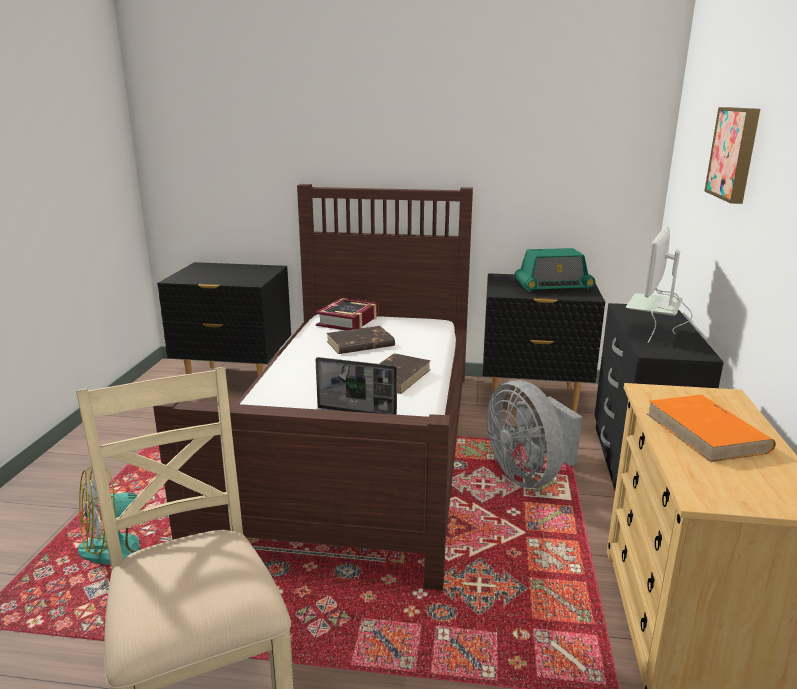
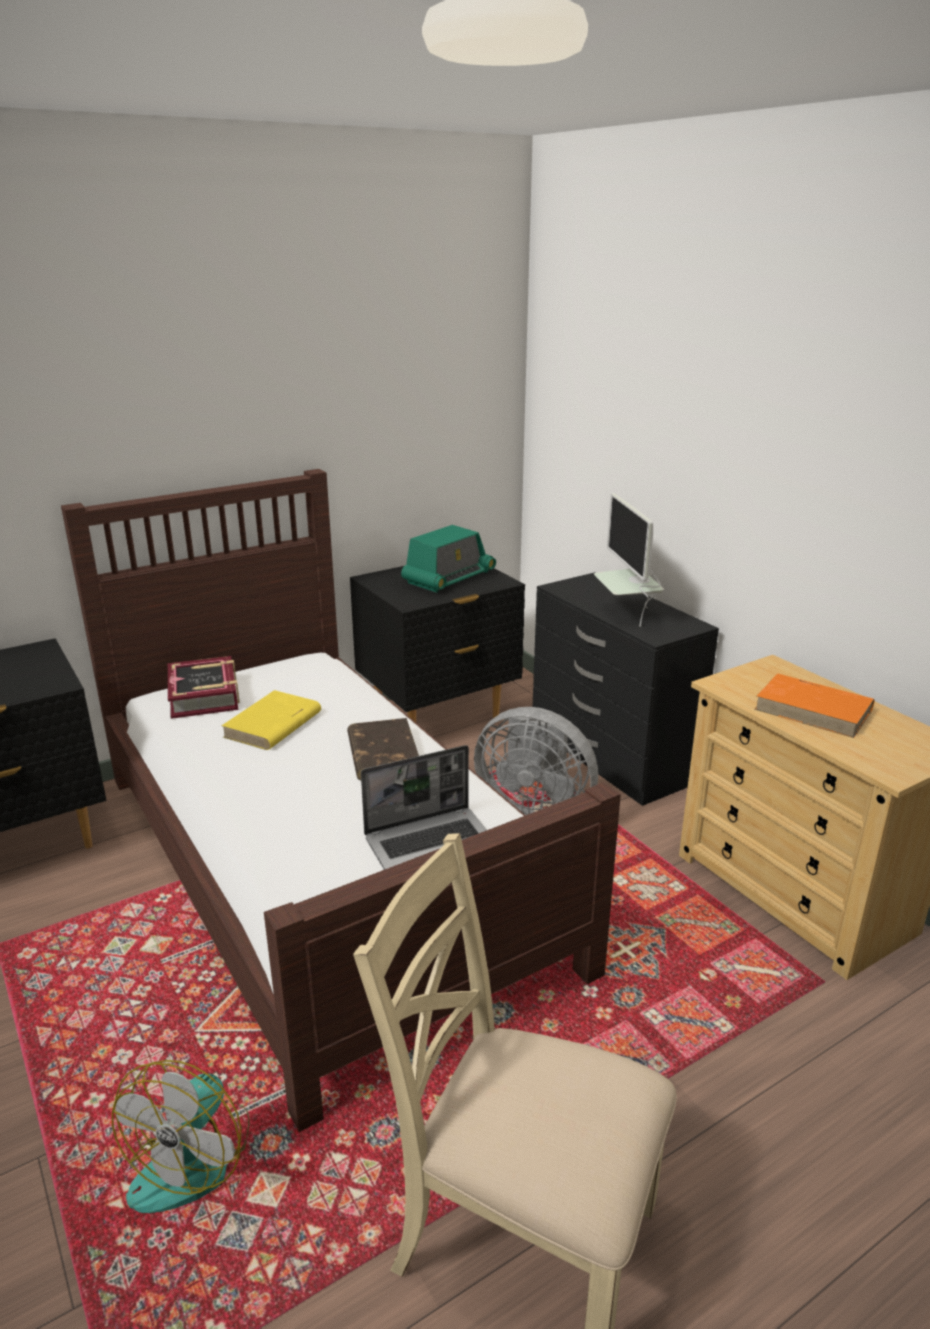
camera: 40 degrees left, 5 degrees up
brown book [326,326,395,354] -> yellow book [222,690,321,750]
picture [705,107,760,204] -> none

